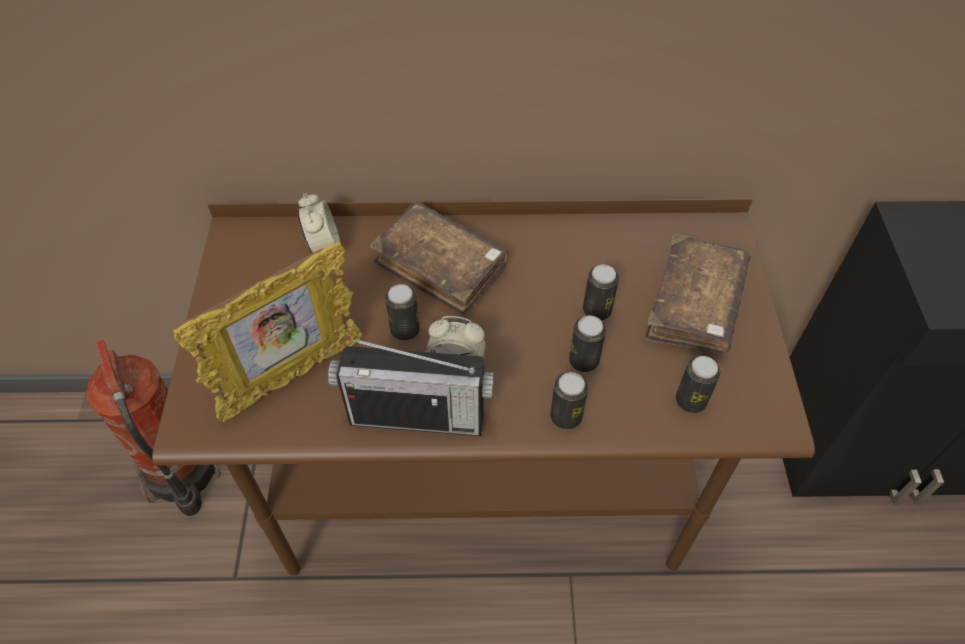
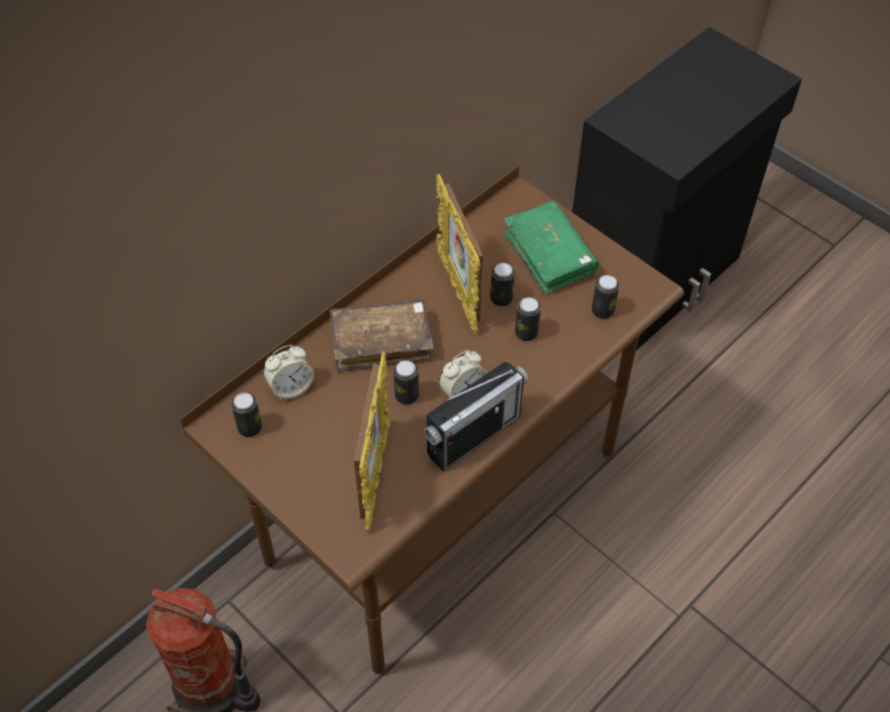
camera: 45 degrees left, 0 degrees up
alarm clock [298,193,341,254] -> alarm clock turned 120 degrees clockwise [263,345,314,400]
can [550,372,588,430] -> can moved to [231,392,262,437]
brown book [645,234,751,354] -> green book [504,201,599,296]
none -> picture frame [436,174,483,333]

